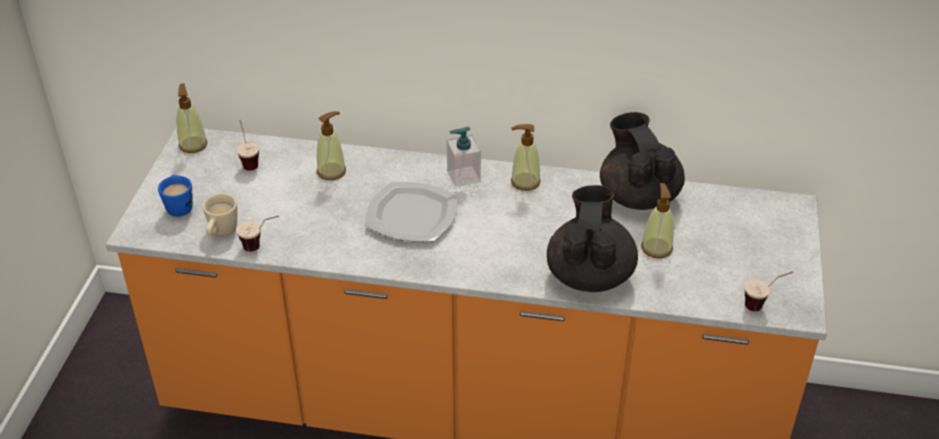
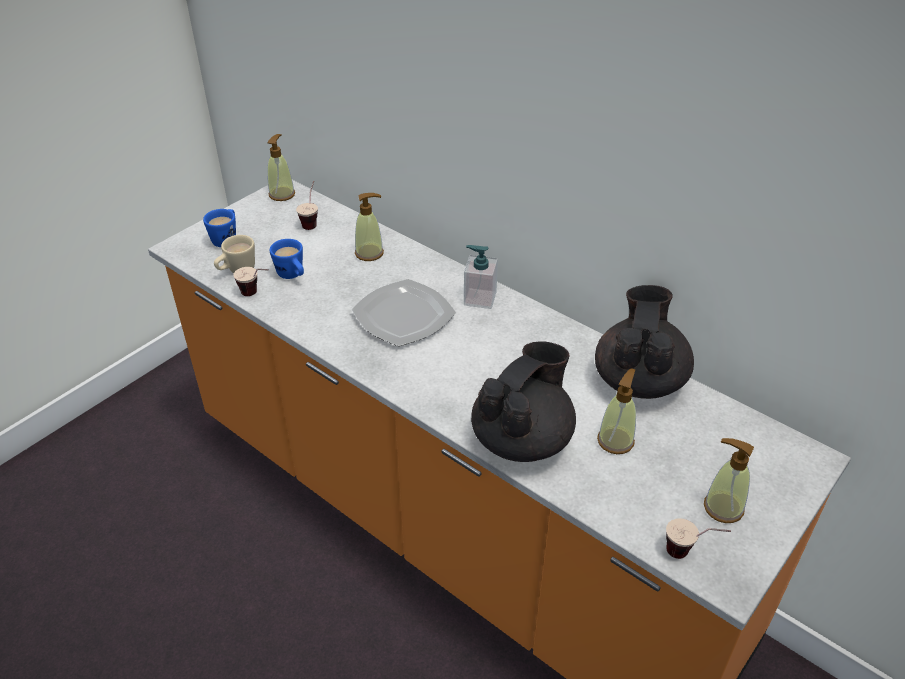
camera: 30 degrees right, 0 degrees up
soap dispenser [511,124,541,191] -> soap dispenser moved to [704,438,754,523]
none -> blue mug [270,239,304,279]

